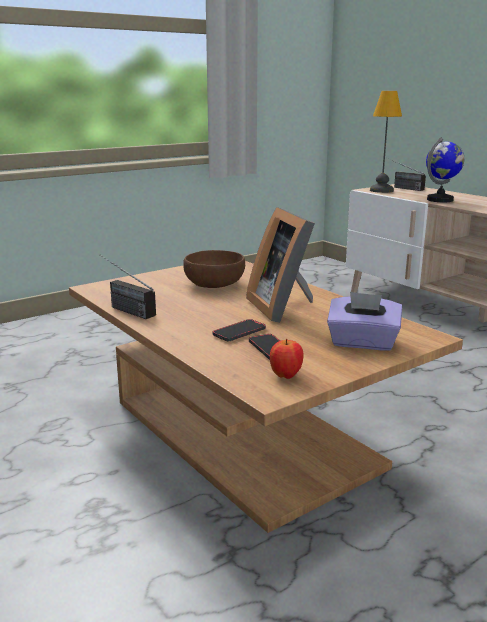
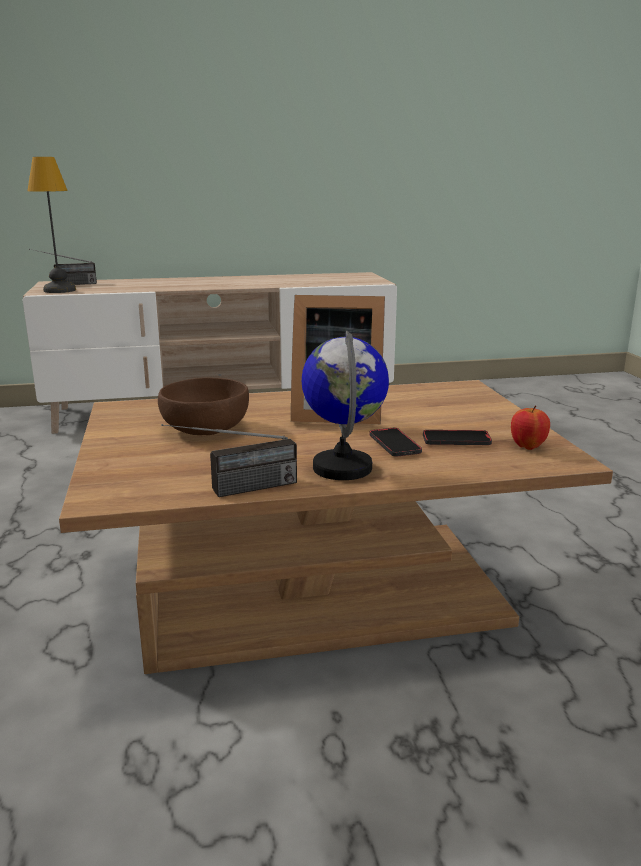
camera: 65 degrees left, 0 degrees up
purple tissue box [327,292,402,351] -> none
globe [426,137,464,202] -> globe moved to [302,331,389,480]

